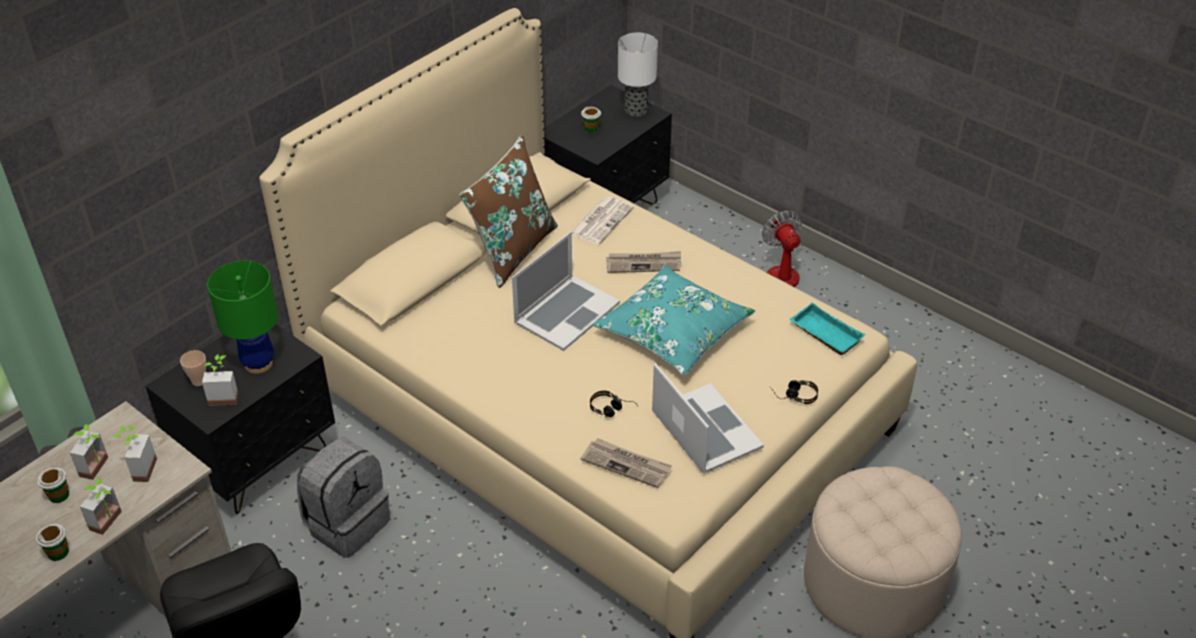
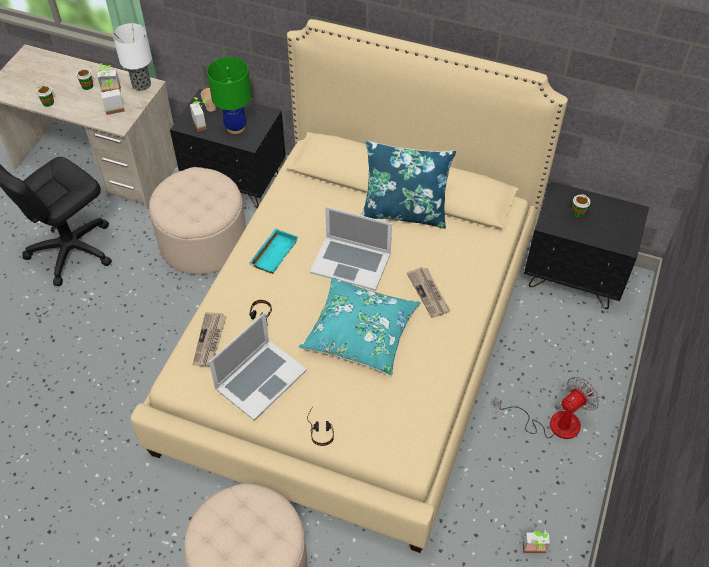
camera: 70 degrees right, 10 degrees up
potted plant [80,478,122,535] -> potted plant moved to [523,530,550,553]
grey backpack [297,437,390,558] -> beige ottoman [149,167,246,275]
brown pillow [459,135,558,288] -> blue pillow [361,140,456,229]
newspaper [571,197,634,245] -> none
table lamp [618,32,658,116] -> table lamp moved to [113,23,152,91]
turquoise tray [789,302,866,355] -> turquoise tray moved to [250,228,298,274]

